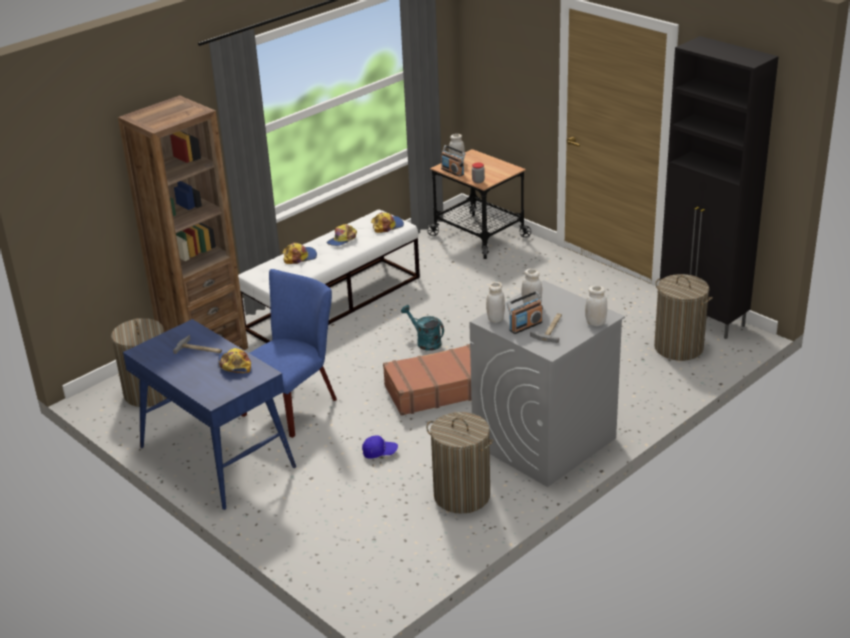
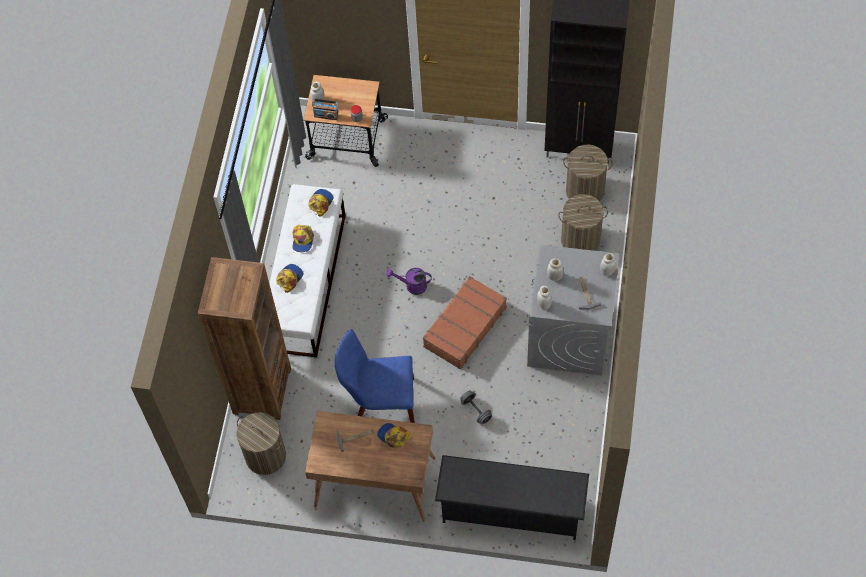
camera: 35 degrees left, 30 degrees up
blue desk [123,319,296,510] -> brown desk [305,411,435,522]
blue chair [241,269,337,438] -> blue chair turned 90 degrees counterclockwise [335,329,415,423]
blue cap [362,436,398,459] -> grey dumbbell [460,391,492,424]
turquoise watering can [401,305,444,351] -> purple watering can [387,268,432,295]
laundry basket [426,412,493,514] -> laundry basket moved to [558,194,608,251]
radio [507,291,543,334] -> none
none -> black shoe rack [435,455,589,540]

